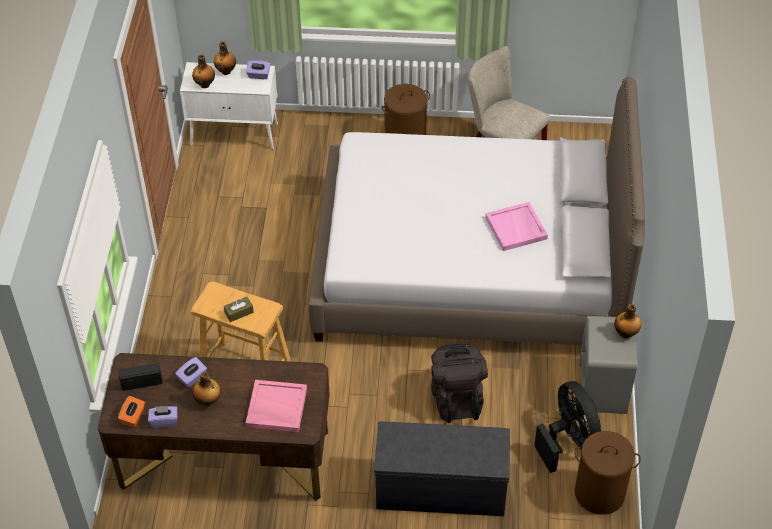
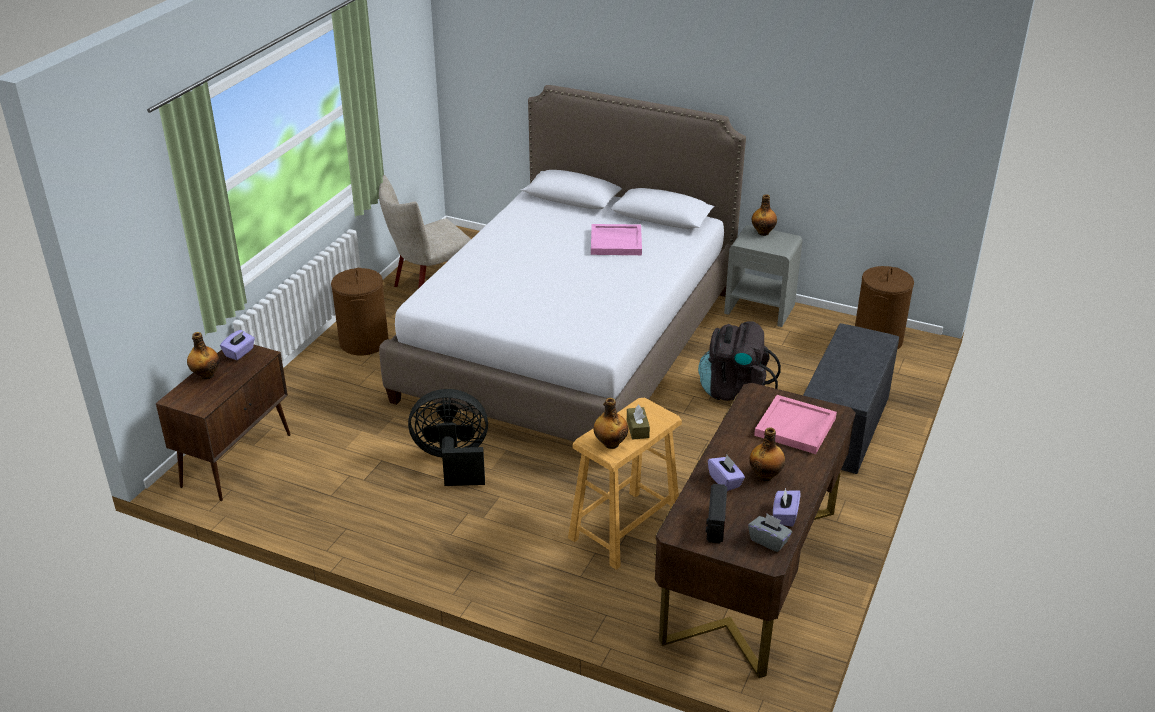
camera: 70 degrees left, 15 degrees down
orange tissue box [118,396,145,427] -> grey tissue box [748,513,792,552]
white cabinet [180,62,278,149] -> brown cabinet [156,345,291,501]
bottle [192,55,215,88] -> bottle moved to [594,398,628,449]
black fan [534,381,601,473] -> black fan moved to [408,389,488,486]

